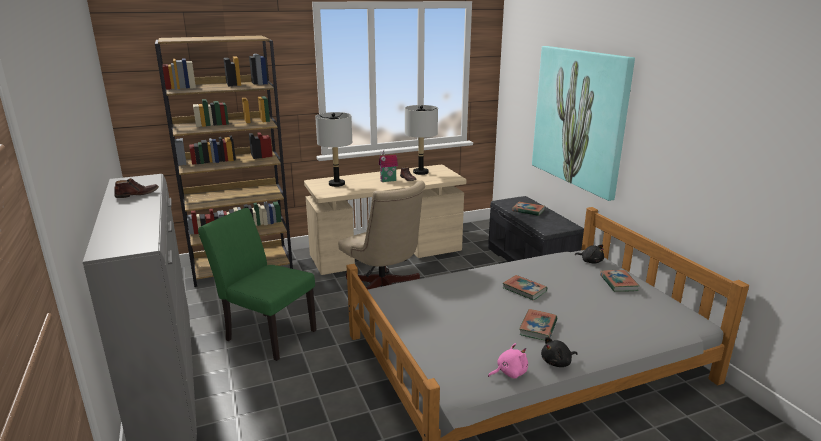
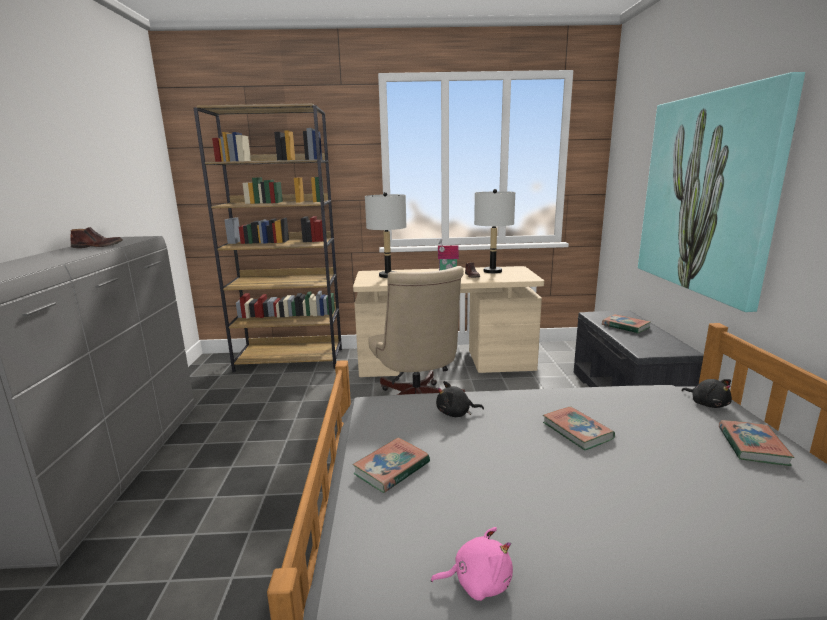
camera: 20 degrees right, 5 degrees down
green chair [198,208,317,361] -> none
book [519,309,557,340] -> book moved to [352,437,430,493]
black plush toy [541,337,578,367] -> black plush toy moved to [436,381,484,417]

